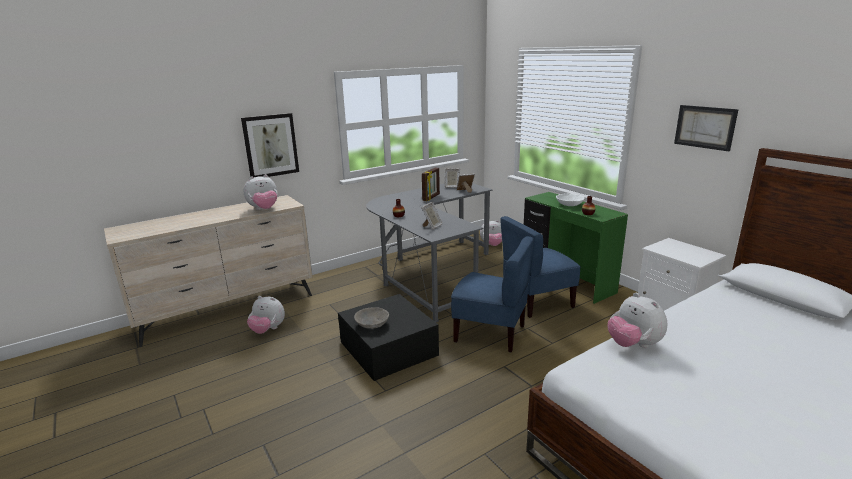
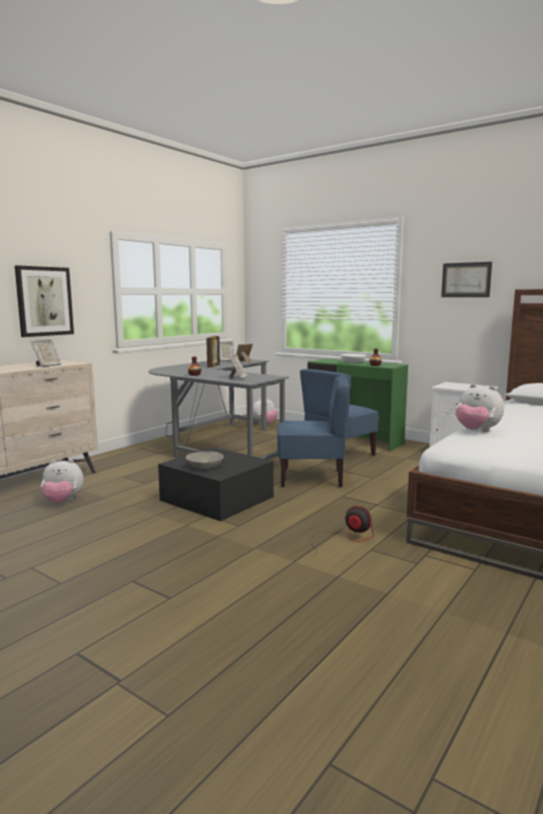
camera: 20 degrees left, 10 degrees down
plush toy [243,174,278,210] -> picture frame [31,339,61,367]
none -> fan [311,506,374,557]

